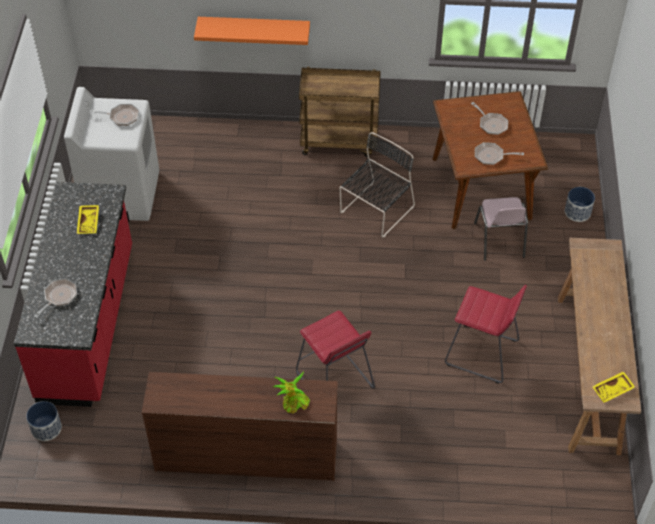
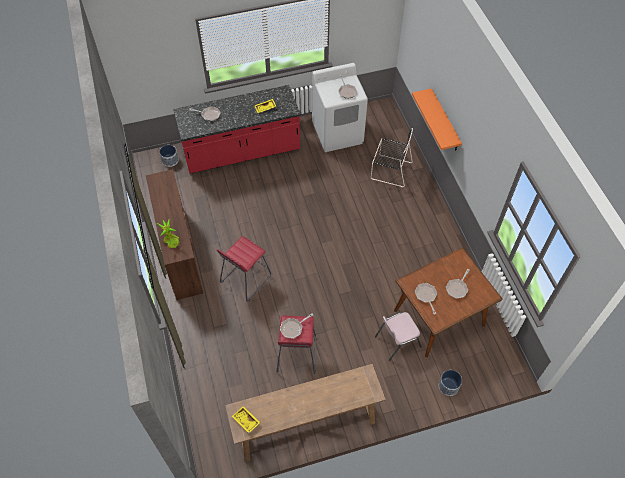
camera: 70 degrees right, 5 degrees up
brown cart [299,67,381,157] -> none
black chair [340,132,415,238] -> black chair moved to [371,128,413,187]
none -> frying pan [280,313,313,339]

